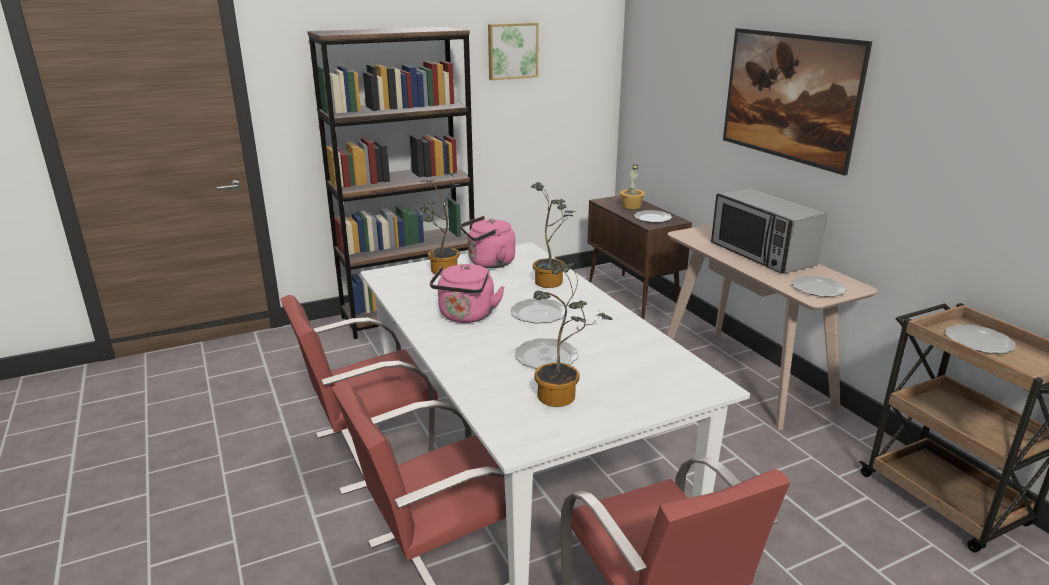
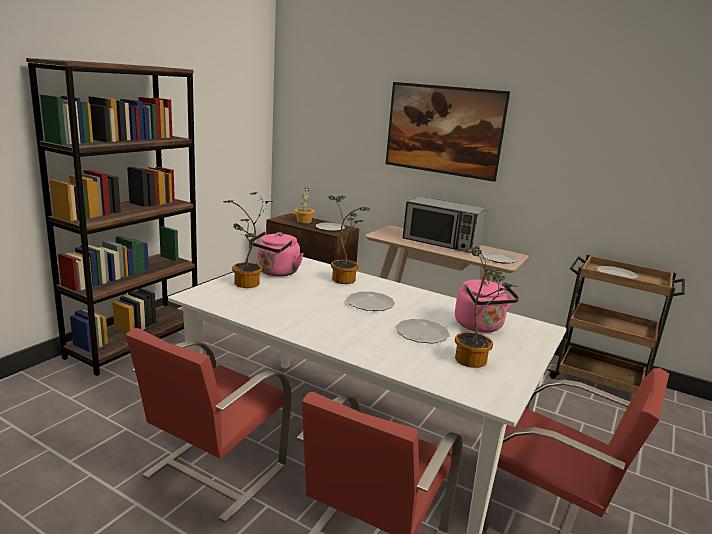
camera: 35 degrees left, 5 degrees down
pink kettle [430,264,505,323] -> pink kettle moved to [455,280,519,333]
picture [488,23,539,80] -> none

